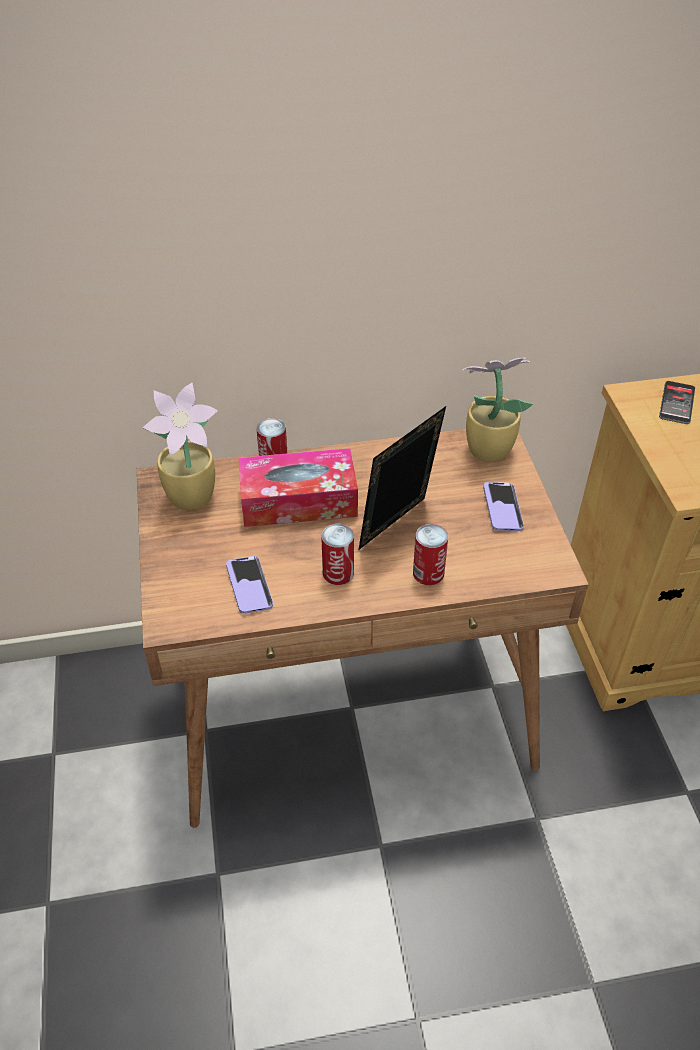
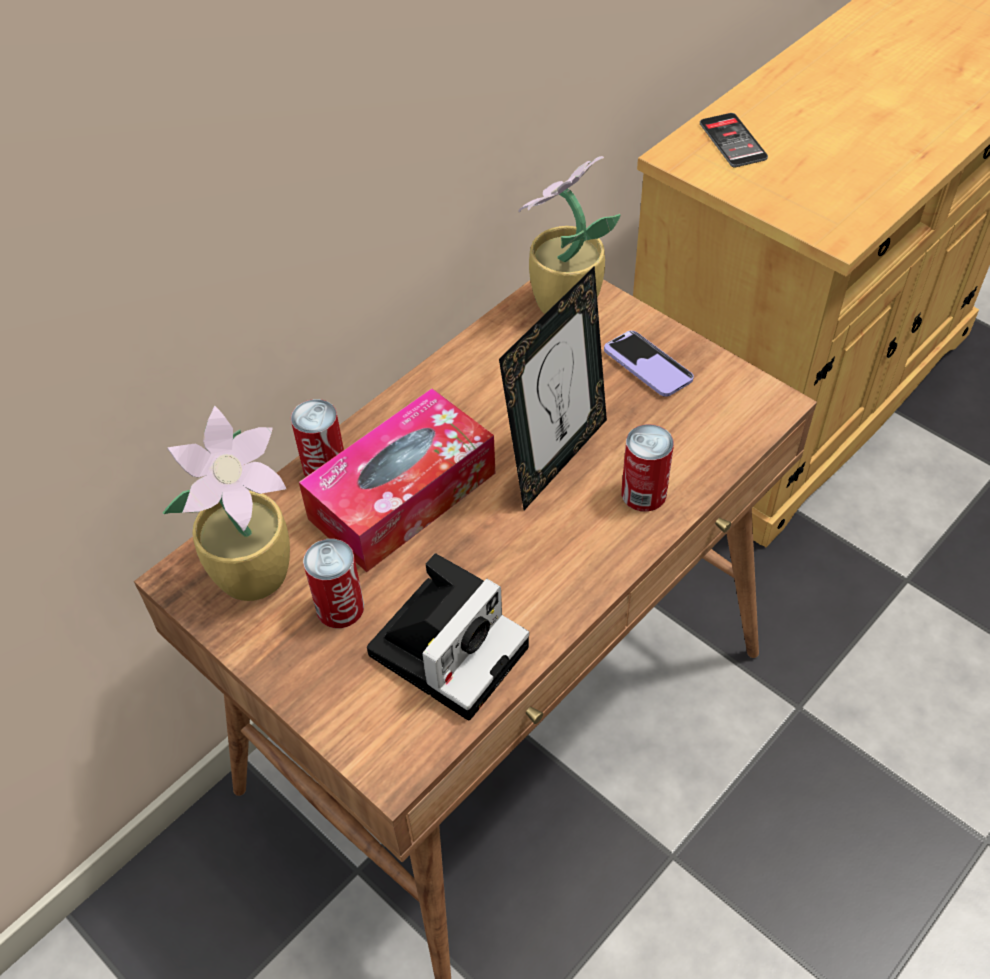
camera: 35 degrees left, 5 degrees up
phone [226,556,273,614] -> camera [367,553,529,721]
can [321,524,354,585] -> can moved to [303,539,364,628]
picture frame [359,406,446,550] -> picture frame turned 150 degrees counterclockwise [499,266,607,510]

